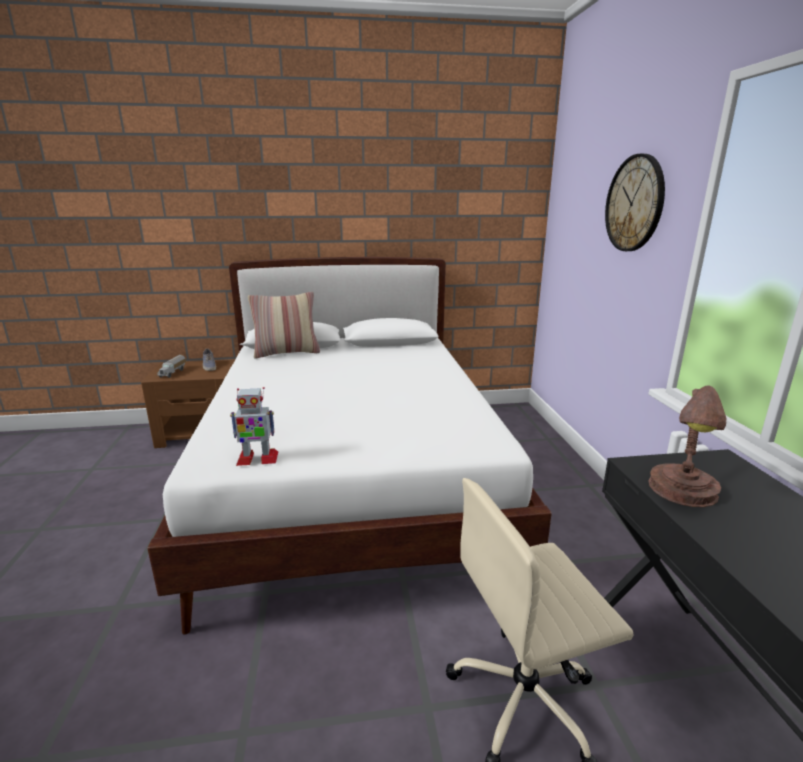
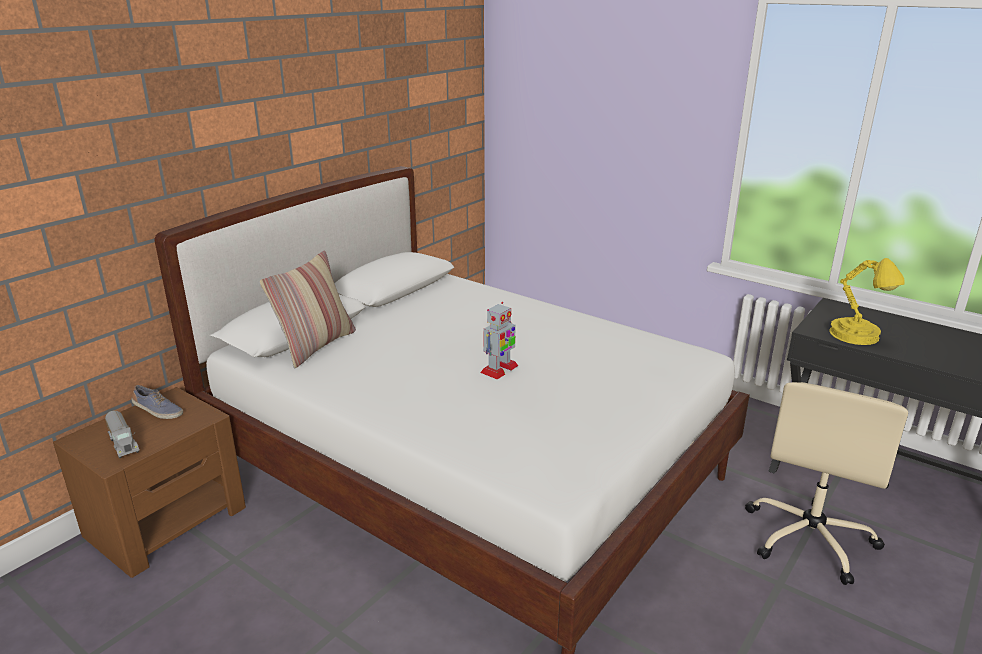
camera: 45 degrees left, 5 degrees up
toy robot [230,387,278,466] -> toy robot moved to [480,302,518,379]
wall clock [605,154,665,251] -> none
brown table lamp [648,385,726,507] -> yellow table lamp [829,258,904,345]

